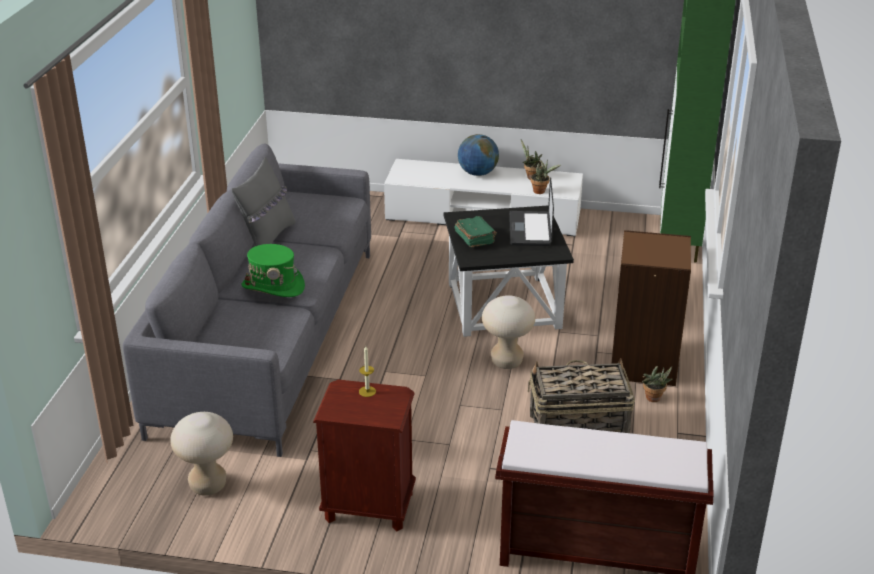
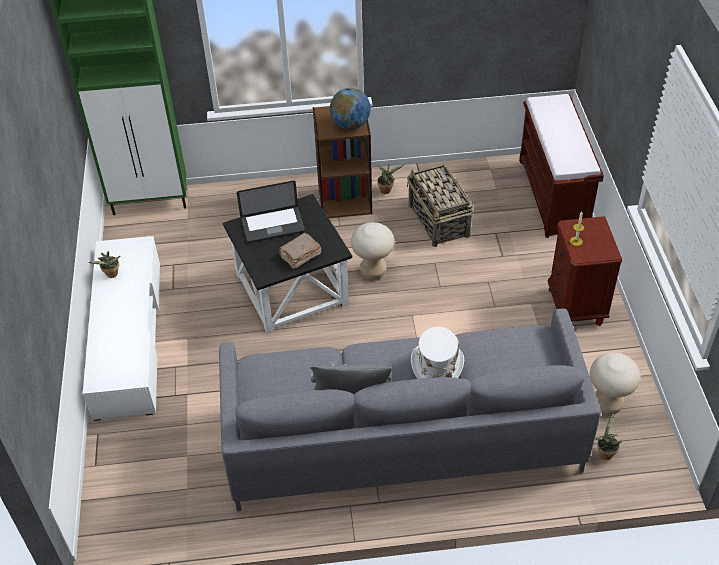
camera: 105 degrees left, 15 degrees up
green hat [242,244,305,297] -> white hat [411,327,464,379]
green book [454,216,497,247] -> brown book [279,233,321,269]
globe [458,134,499,176] -> globe moved to [330,88,371,129]
potted plant [530,159,561,194] -> potted plant moved to [595,412,622,460]

